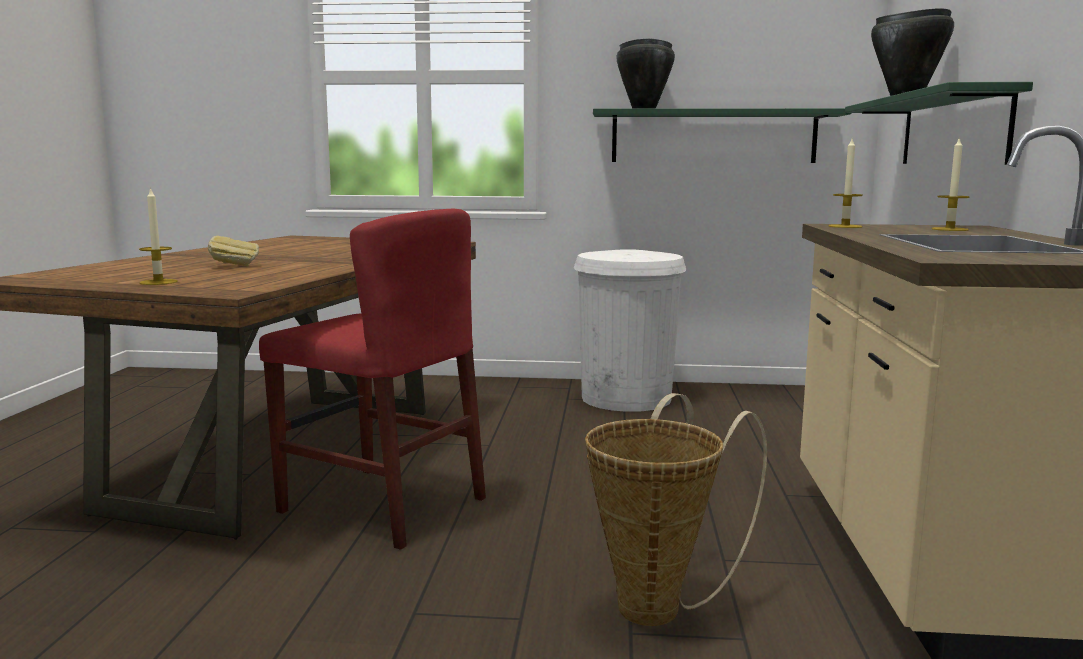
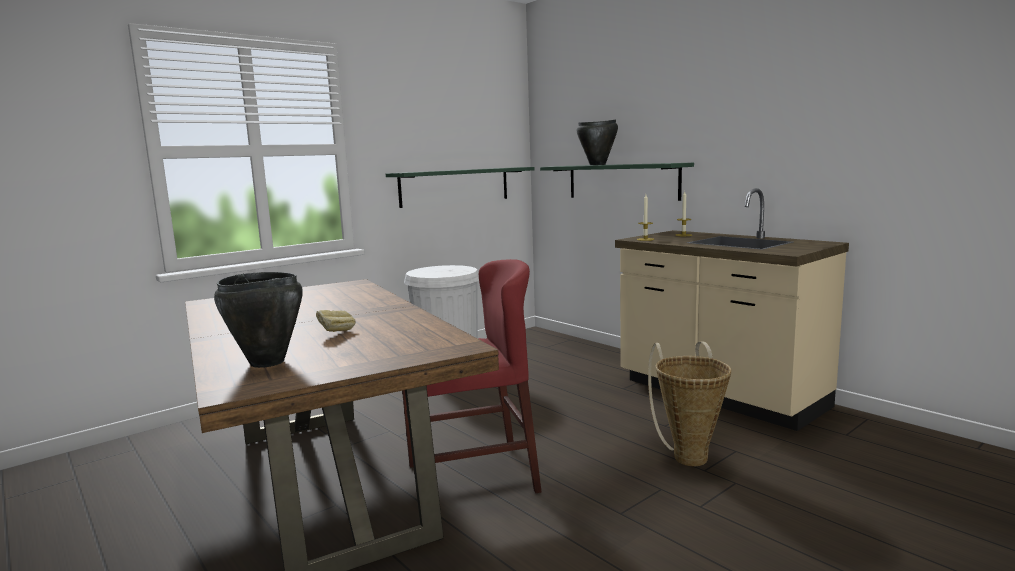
camera: 45 degrees left, 0 degrees up
candle [139,187,178,285] -> none
black cooking pot [616,39,675,108] -> black cooking pot moved to [214,272,303,368]

